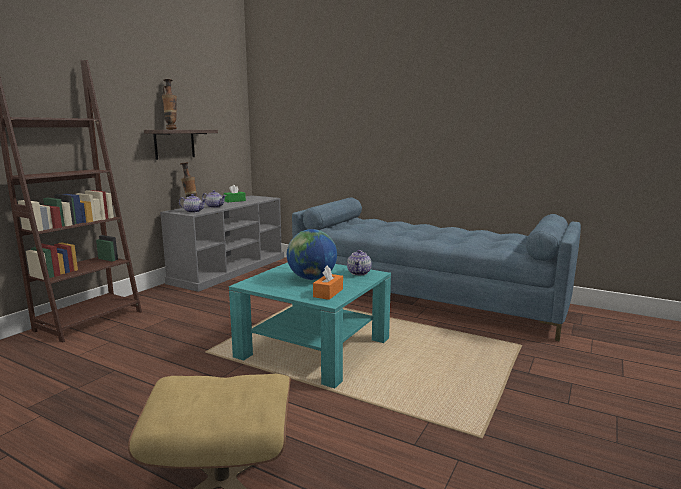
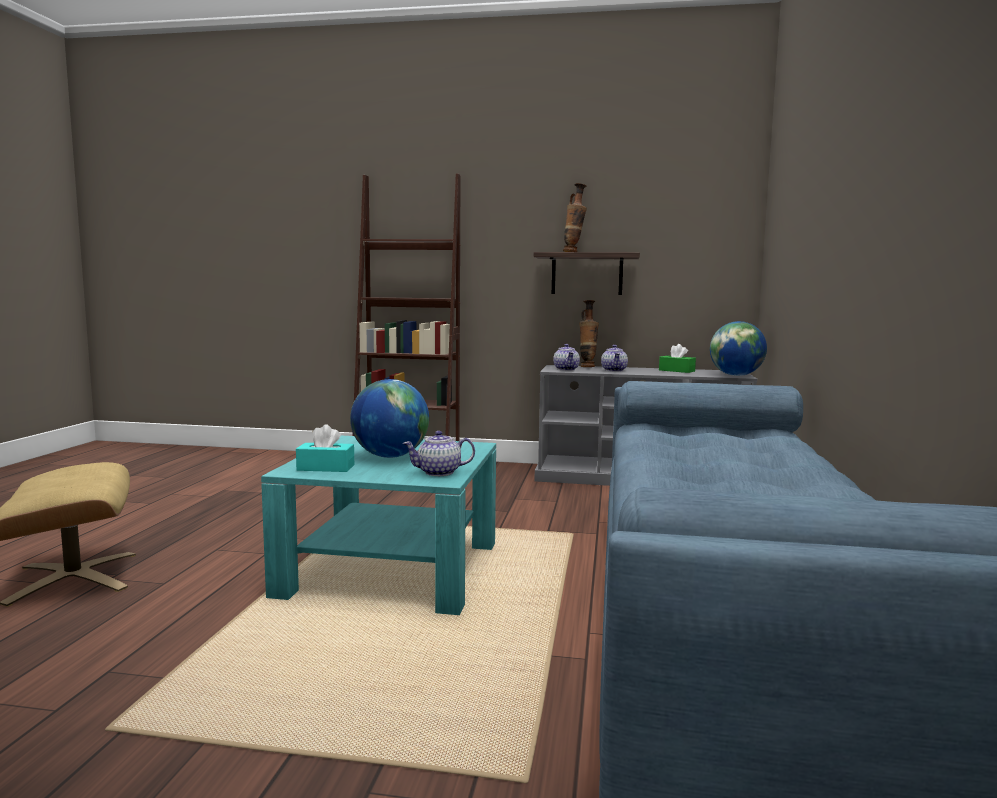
camera: 70 degrees right, 5 degrees down
orange tissue box [313,265,343,300] -> turquoise tissue box [296,424,354,472]
none -> globe [710,321,767,376]

